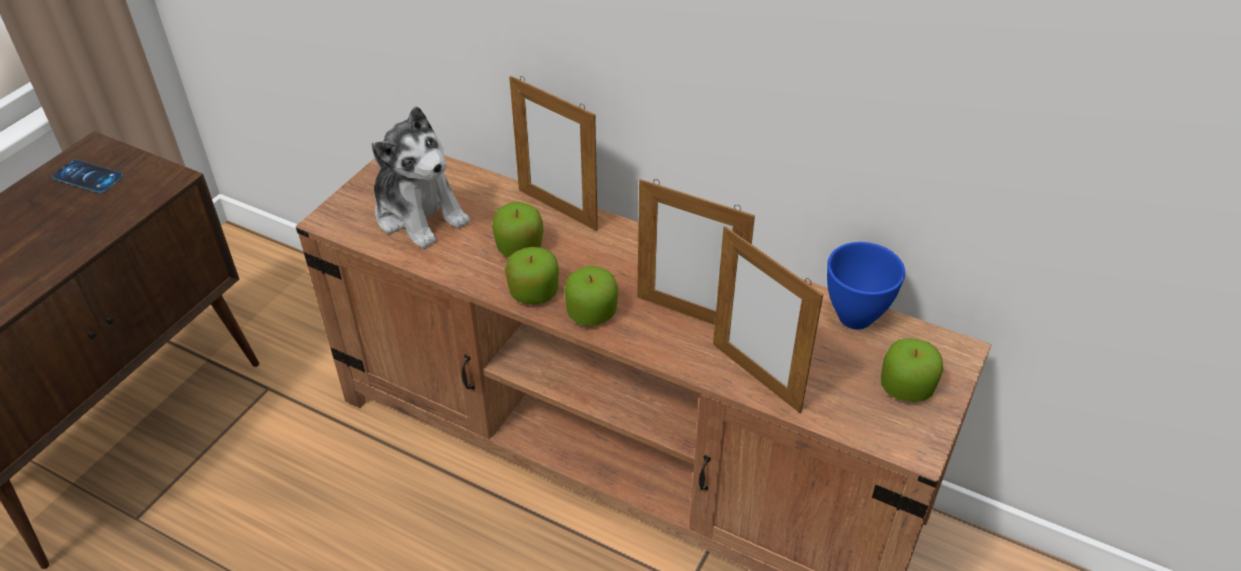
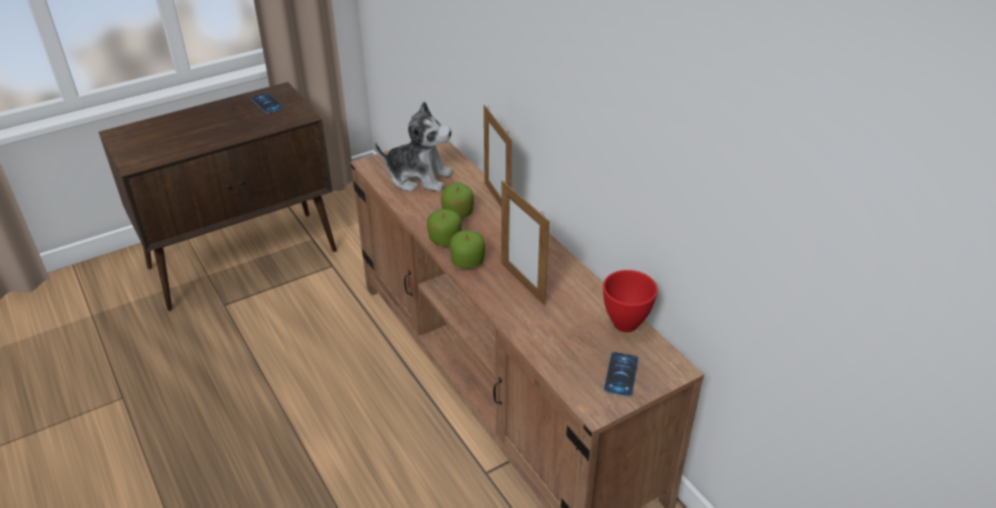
camera: 30 degrees right, 5 degrees down
plush toy [372,106,470,249] -> plush toy turned 60 degrees counterclockwise [375,102,453,192]
picture frame [713,226,823,413] -> none
blue bowl [827,242,905,330] -> red bowl [603,270,658,332]
apple [881,338,943,402] -> phone [604,352,639,397]

